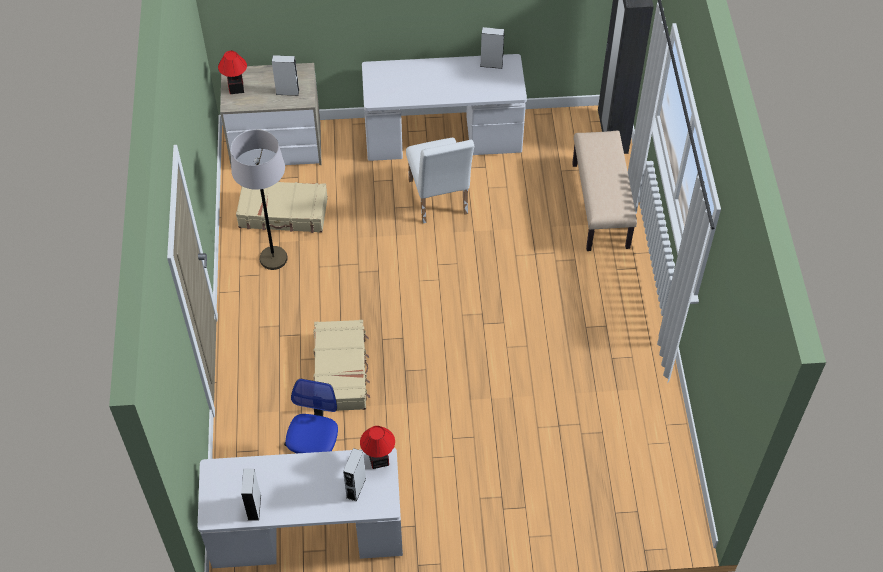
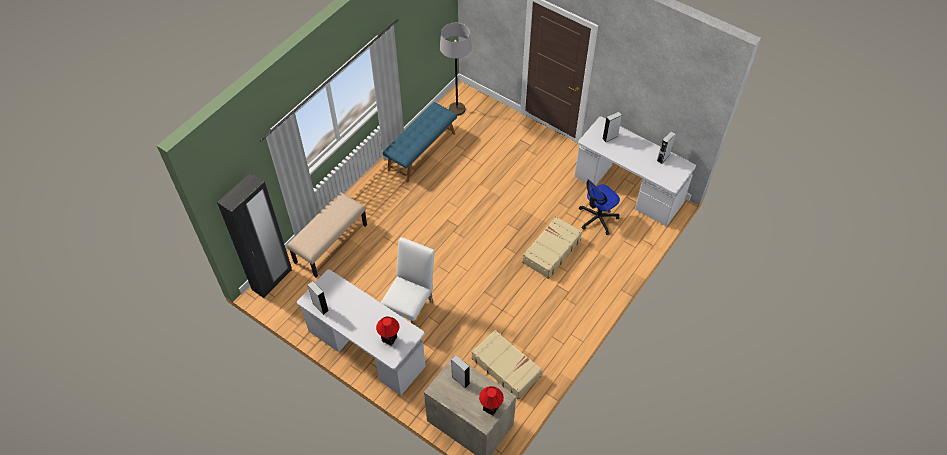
camera: 140 degrees left, 0 degrees up
grey floor lamp [231,129,288,270] -> grey floor lamp moved to [440,23,472,116]
table lamp [360,426,395,469] -> table lamp moved to [376,316,399,346]
none -> blue bench [383,102,457,183]

